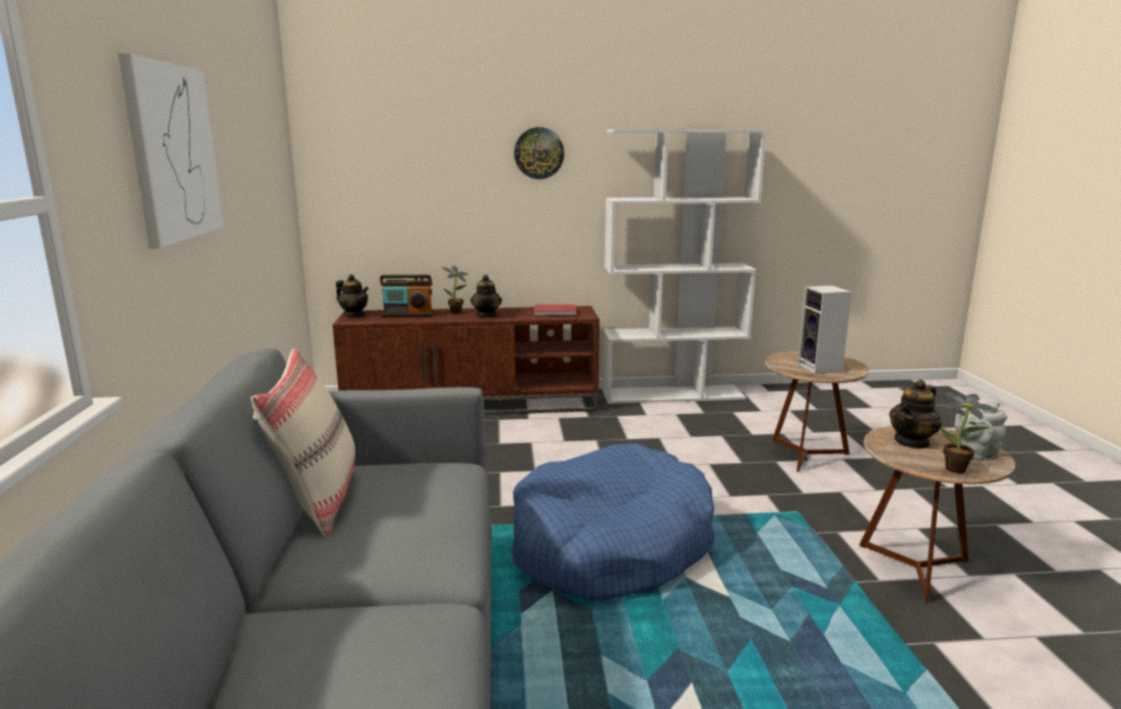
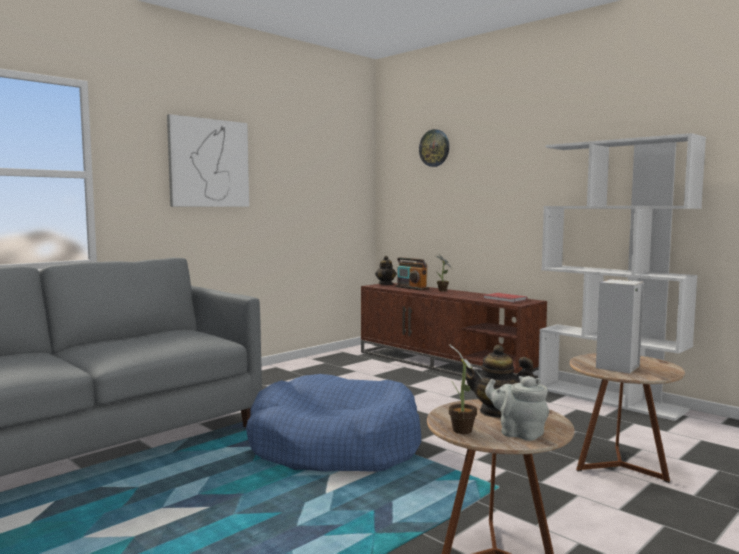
camera: 50 degrees right, 10 degrees down
beige pillow [251,348,355,538] -> none
teapot [470,274,502,318] -> none
wall clock [514,127,564,179] -> wall clock moved to [419,129,449,167]

